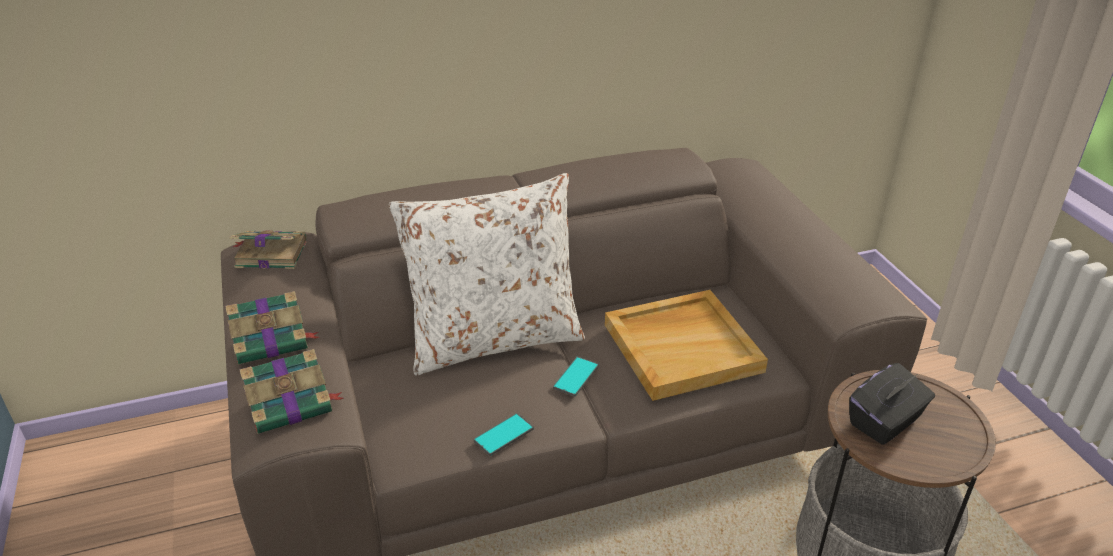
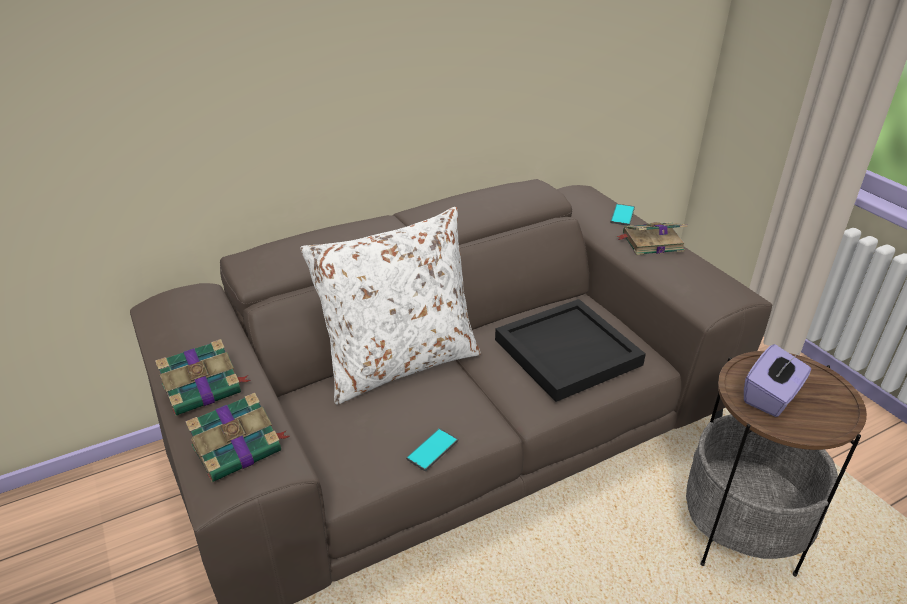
camera: 10 degrees left, 0 degrees up
book [229,230,307,269] -> book moved to [616,222,688,255]
phone [553,356,599,397] -> phone moved to [610,204,635,226]
beige tray [605,290,768,401] -> black tray [495,299,646,402]
black tissue box [849,363,935,445] -> purple tissue box [744,344,811,417]

